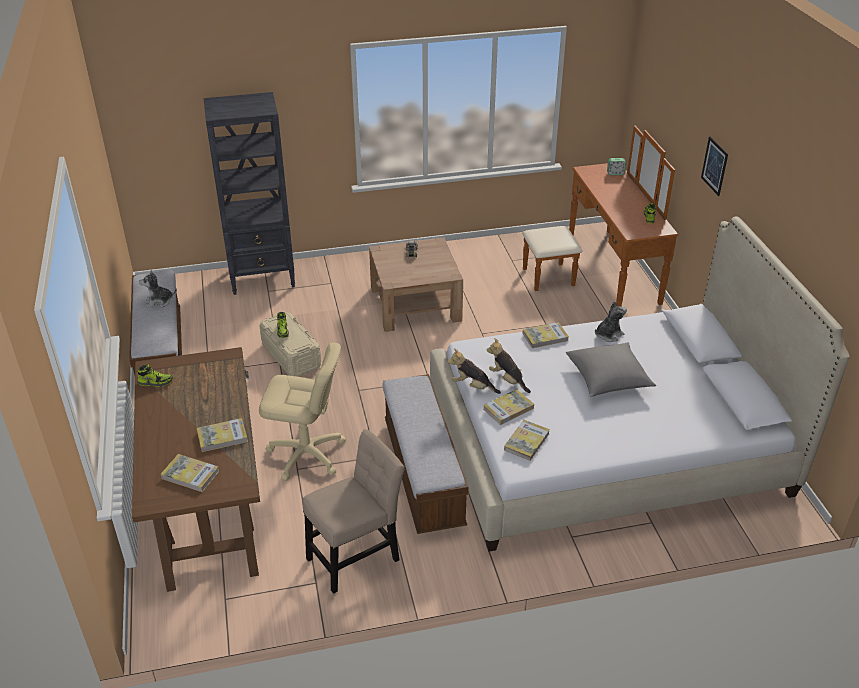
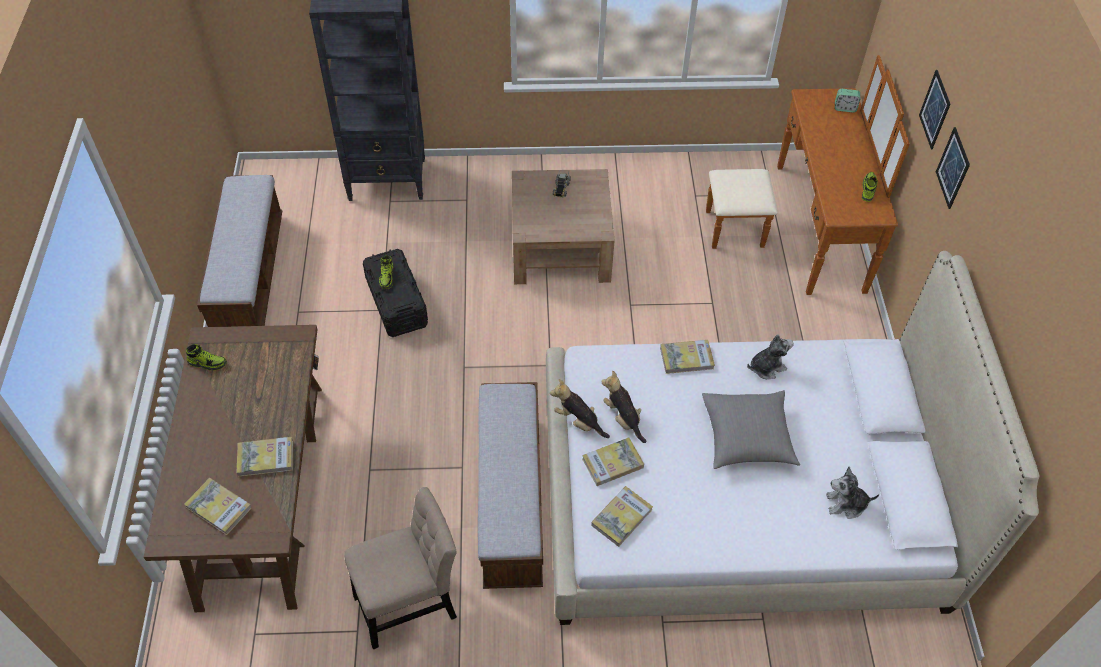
camera: 10 degrees right, 15 degrees up
plush toy [139,270,177,308] -> plush toy moved to [826,467,879,519]
beige storage box [259,313,321,376] -> black storage box [363,249,428,337]
beige office chair [259,343,346,481] -> none
none -> picture [919,70,951,149]

